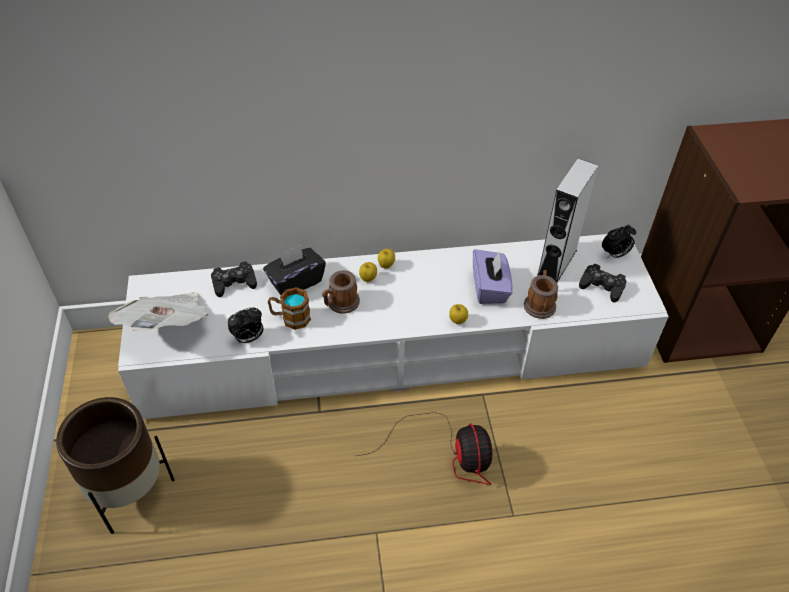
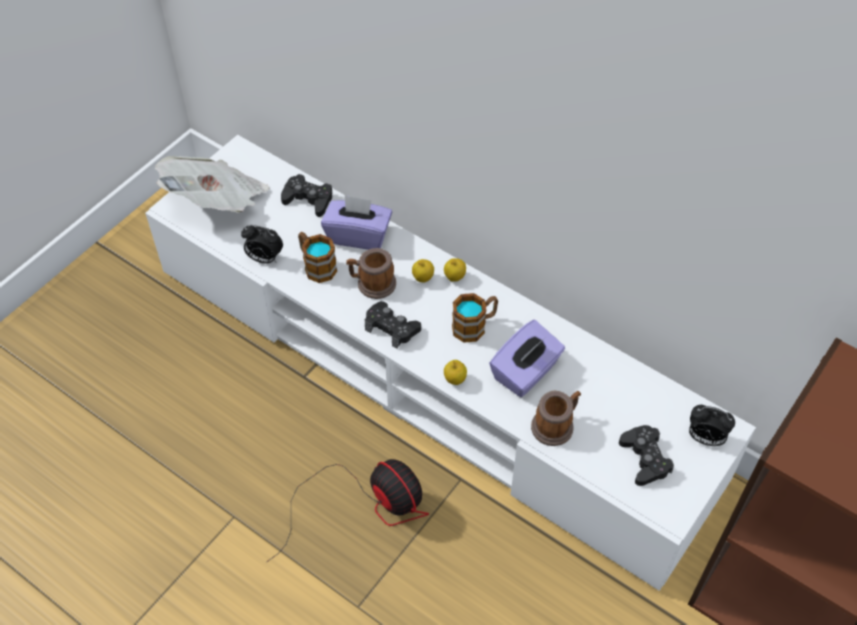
camera: 45 degrees right, 5 degrees up
brown planter [56,397,175,534] -> none
black tissue box [263,245,326,295] -> purple tissue box [321,195,392,250]
fan [356,412,492,485] -> fan turned 75 degrees counterclockwise [266,459,429,563]
grey speaker [537,158,599,282] -> none
none -> black game controller [365,301,421,349]
none -> mug [452,293,498,343]

